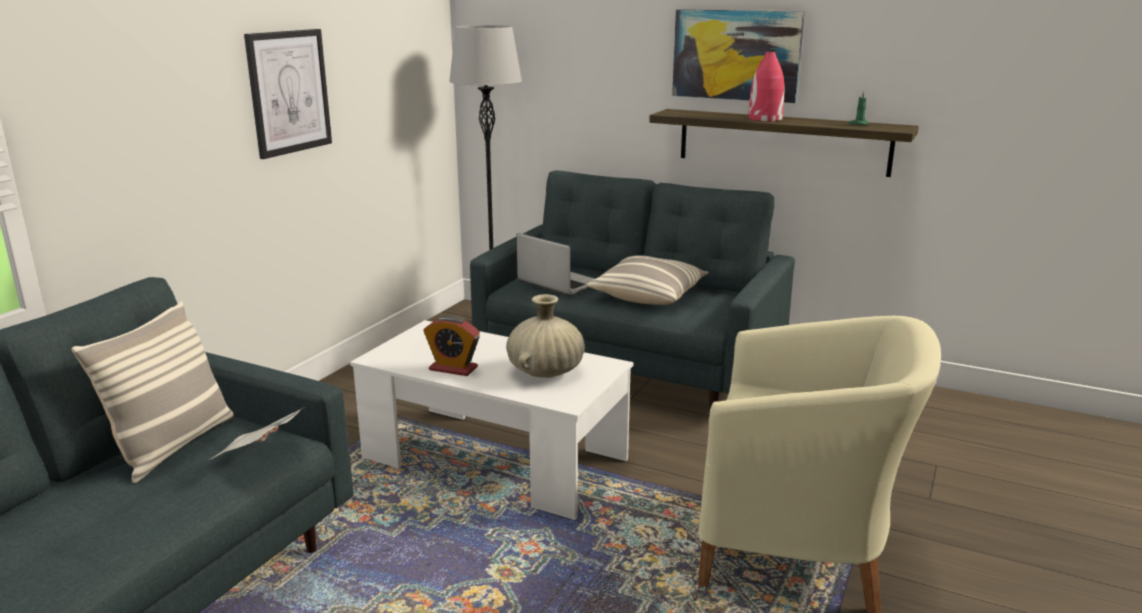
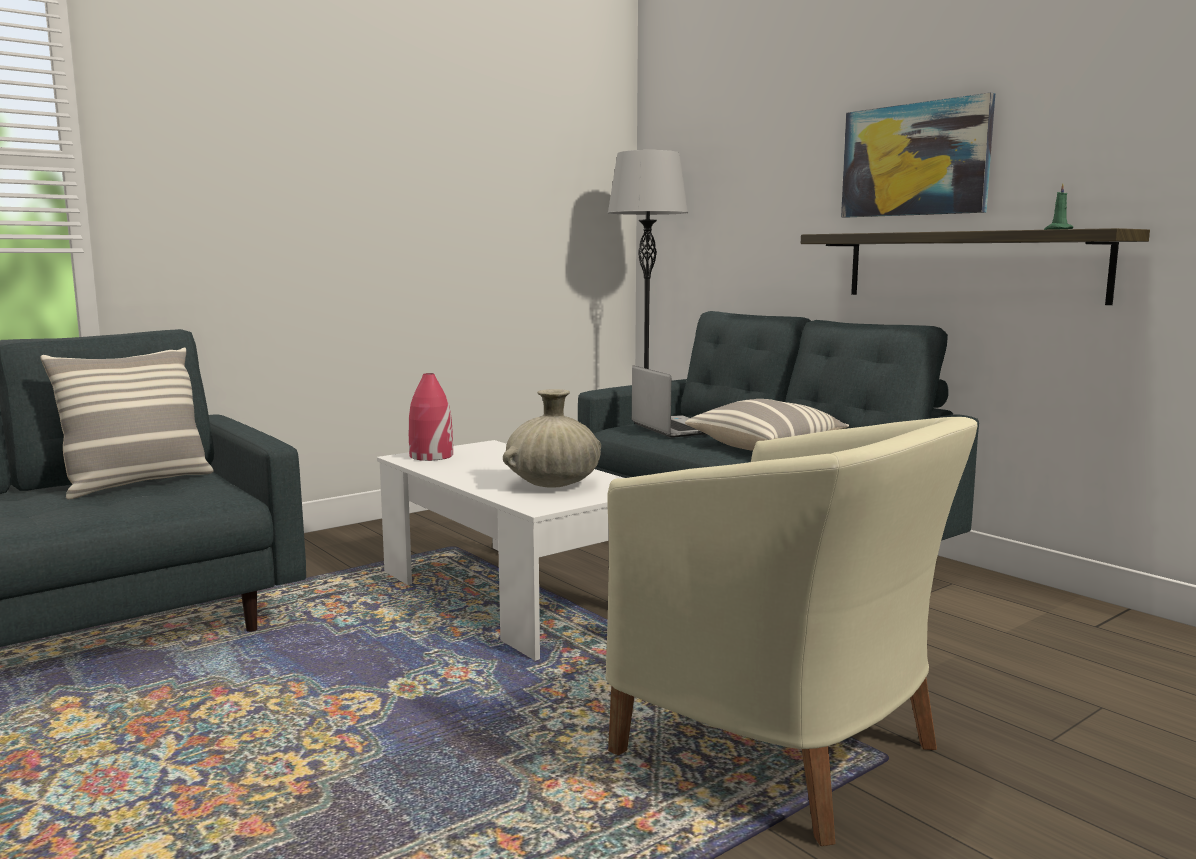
camera: 25 degrees right, 10 degrees down
newspaper [209,407,305,460] -> none
picture [244,29,332,159] -> none
alarm clock [423,315,480,376] -> none
red vase [748,52,785,121] -> red vase moved to [409,373,453,461]

